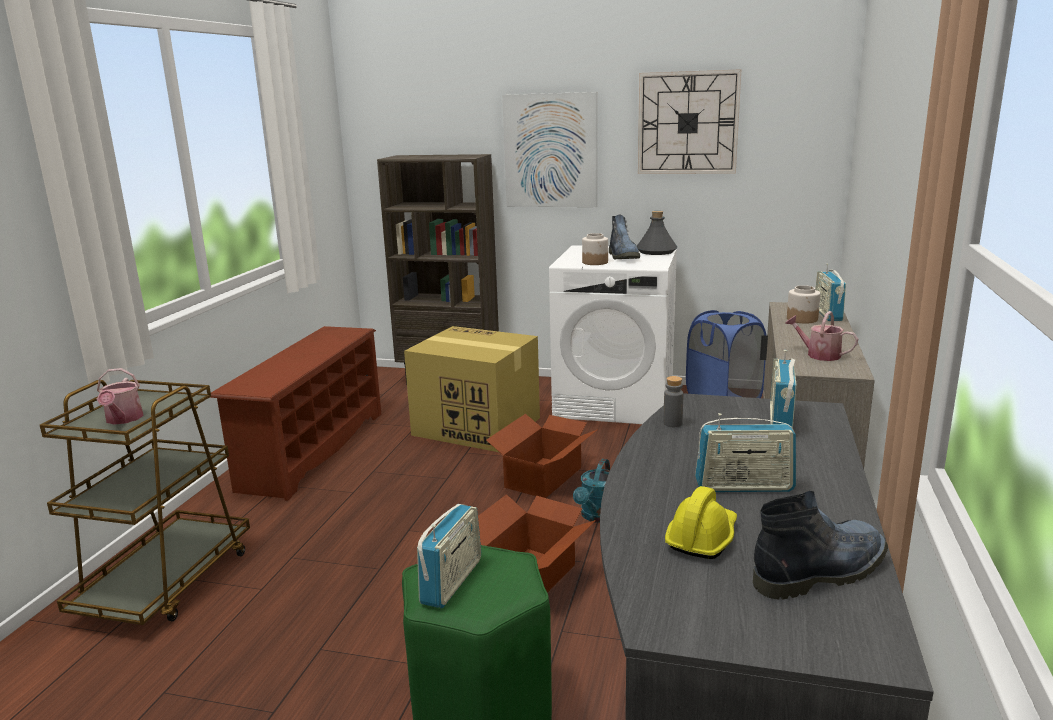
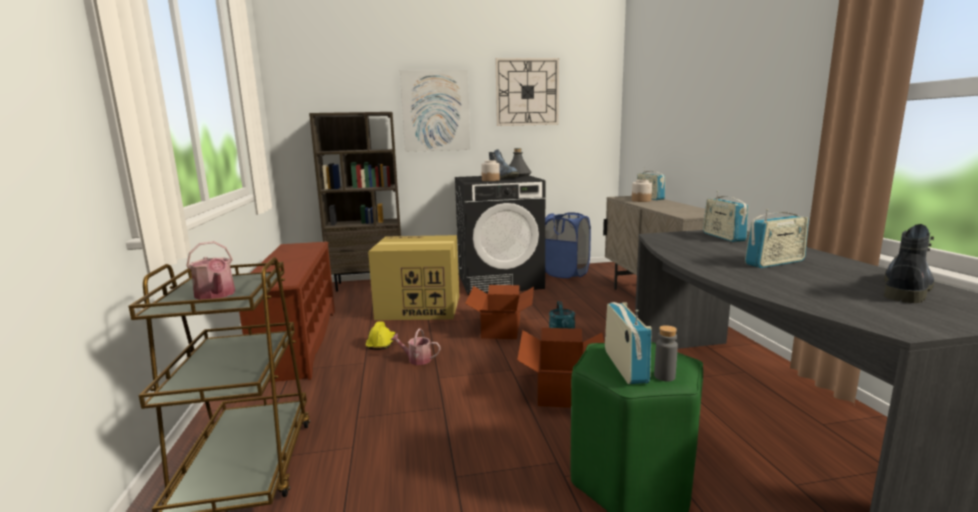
camera: 25 degrees left, 5 degrees down
white washing machine [549,245,677,424] -> black washing machine [455,176,545,295]
grey bottle [663,376,684,427] -> grey bottle moved to [654,325,678,381]
yellow hard hat [665,486,737,559] -> yellow hard hat moved to [366,322,395,350]
watering can [785,311,858,361] -> watering can moved to [391,328,440,365]

